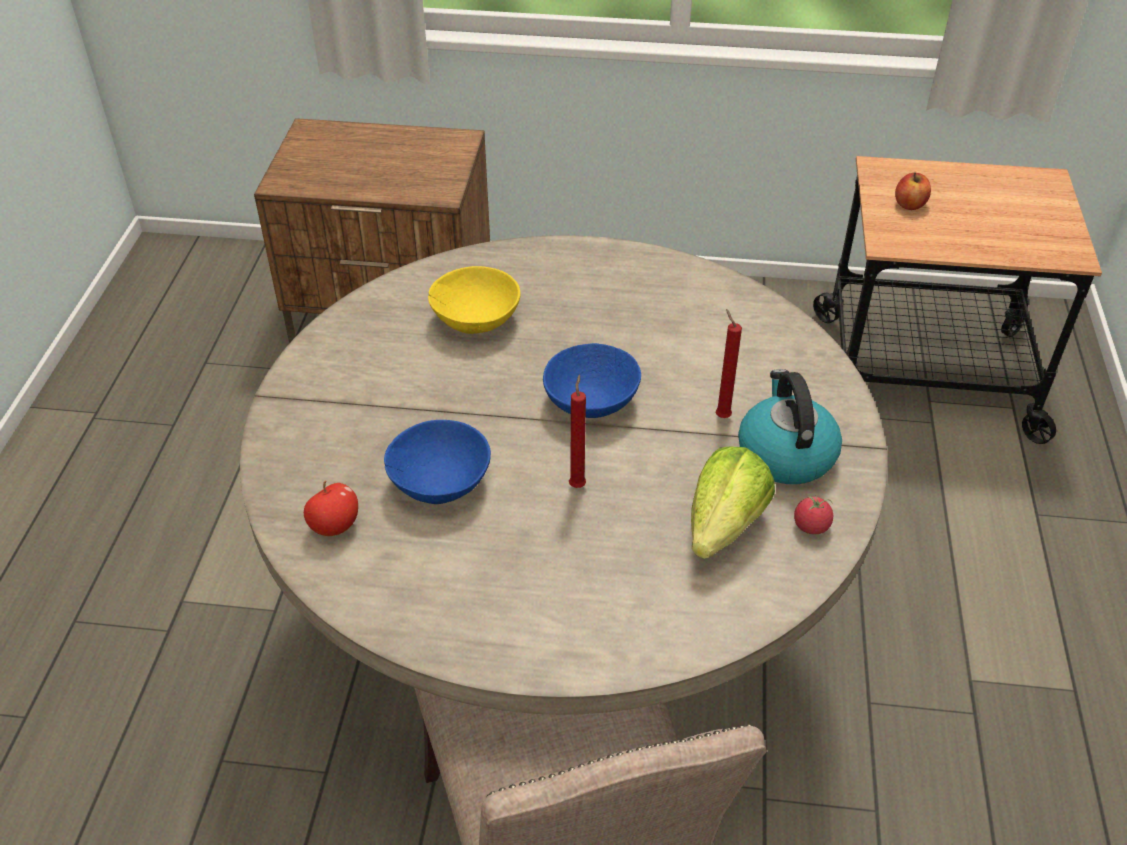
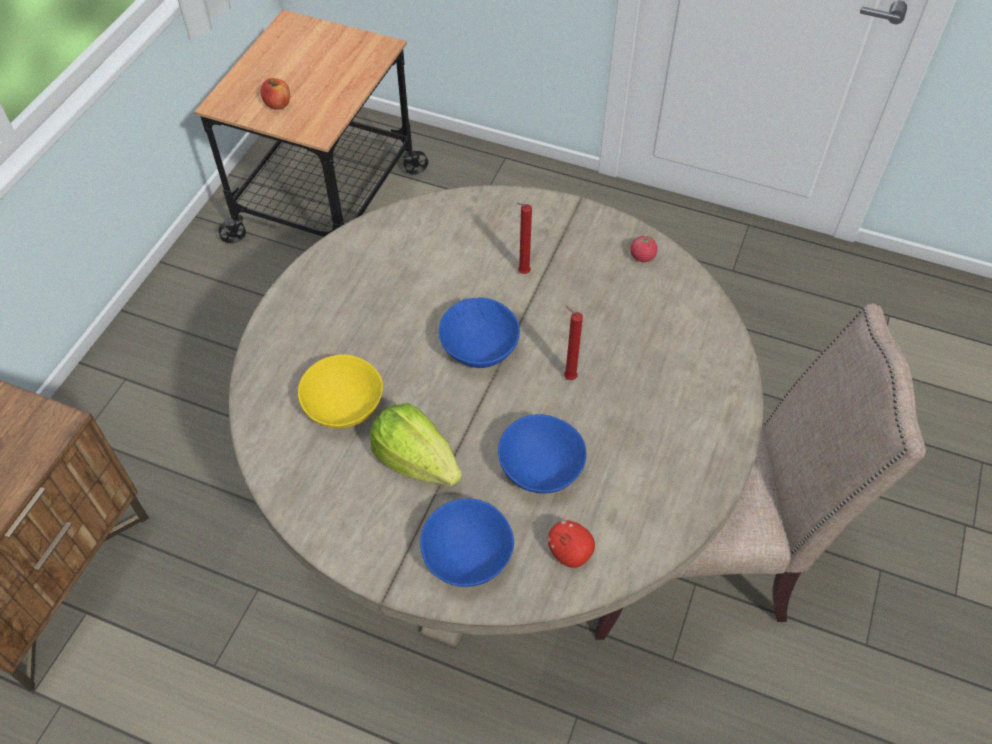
camera: 75 degrees left, 10 degrees up
lettuce [691,446,775,559] -> lettuce moved to [370,403,462,486]
kettle [738,369,842,484] -> none
none -> blue bowl [420,499,514,587]

